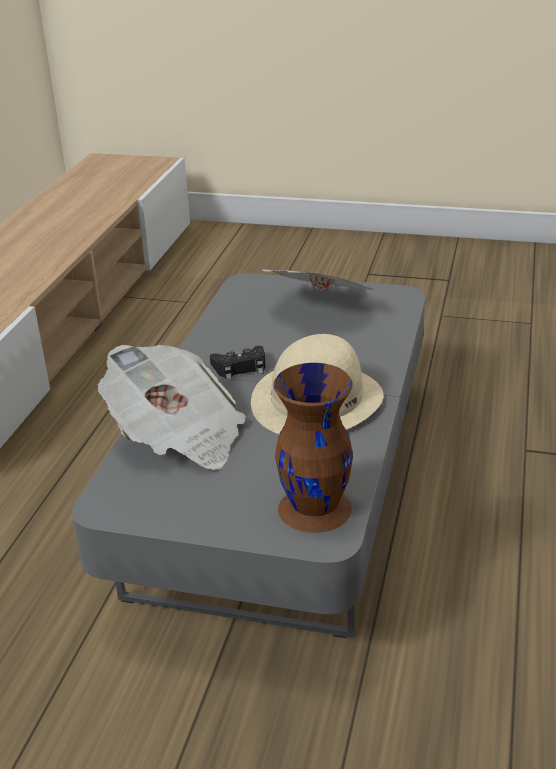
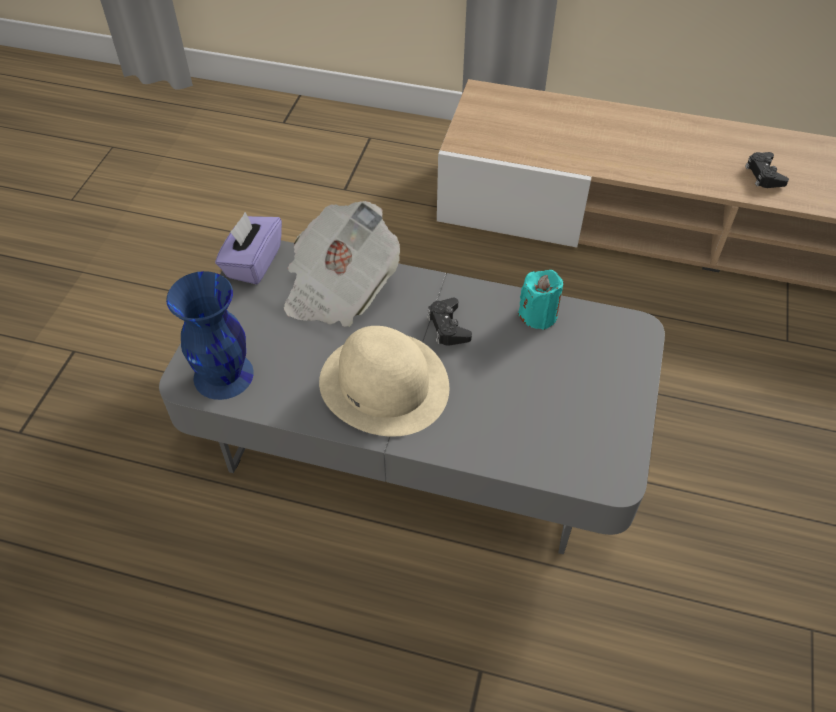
camera: 90 degrees right, 20 degrees up
newspaper [262,269,373,291] -> none
brown vase [273,363,353,533] -> blue vase [166,271,254,400]
none -> purple tissue box [215,212,282,285]
none -> turquoise candle [518,270,563,330]
none -> black game controller [745,152,789,188]

